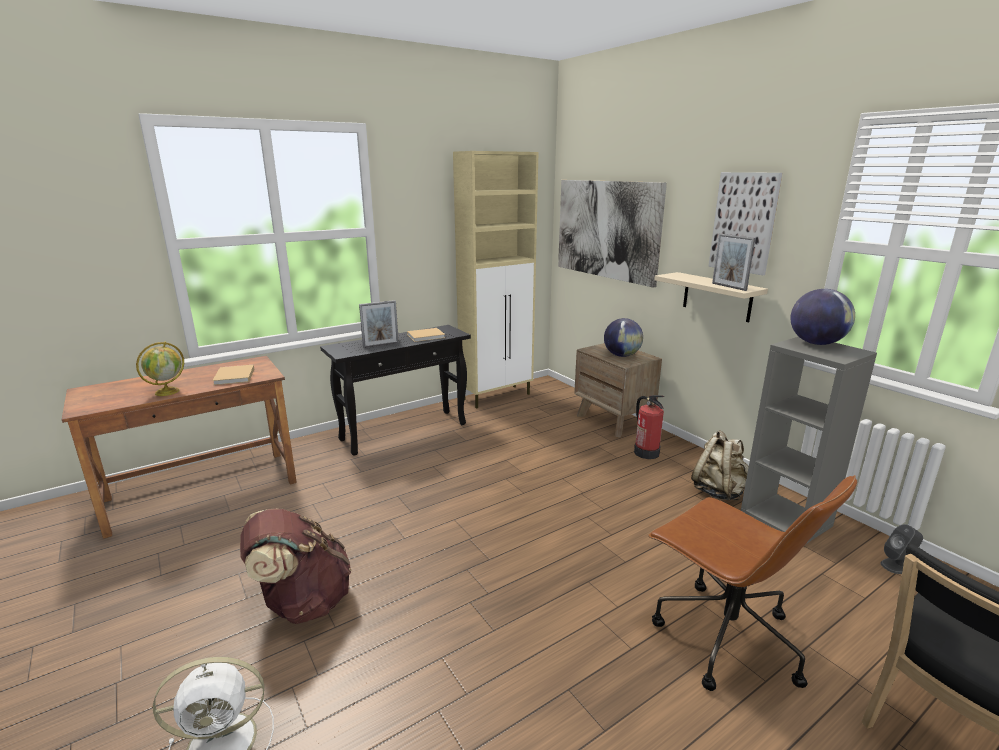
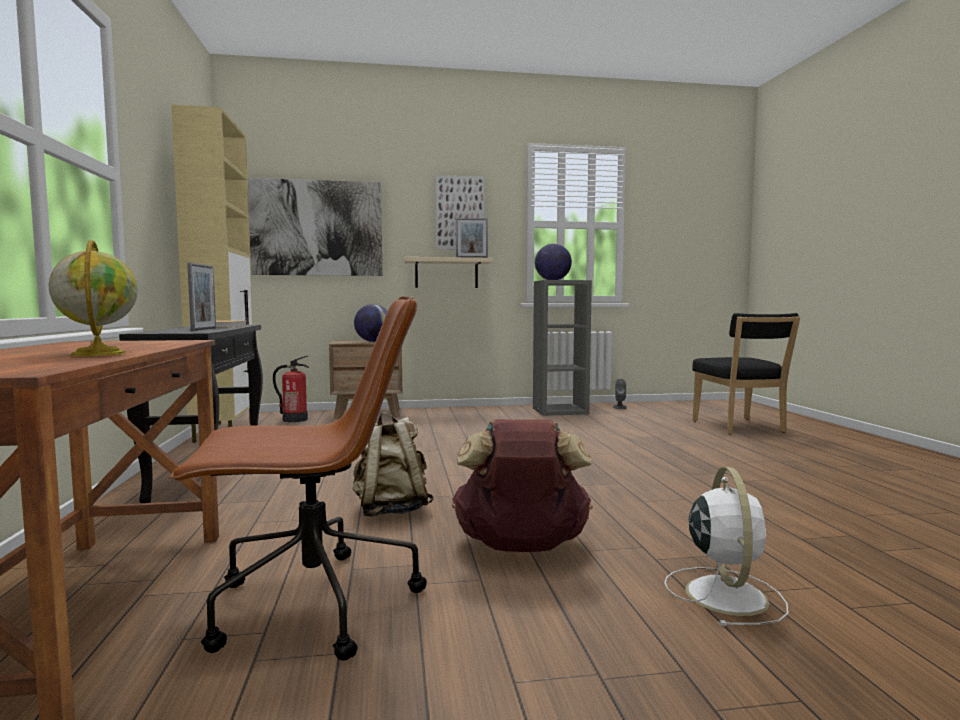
camera: 65 degrees left, 15 degrees down
beige book [212,365,254,385] -> none
fire extinguisher [634,395,665,459] -> fire extinguisher moved to [273,356,309,422]
brown office chair [648,475,857,691] -> brown office chair moved to [169,296,427,661]
beige backpack [691,430,749,500] -> beige backpack moved to [352,412,434,517]

